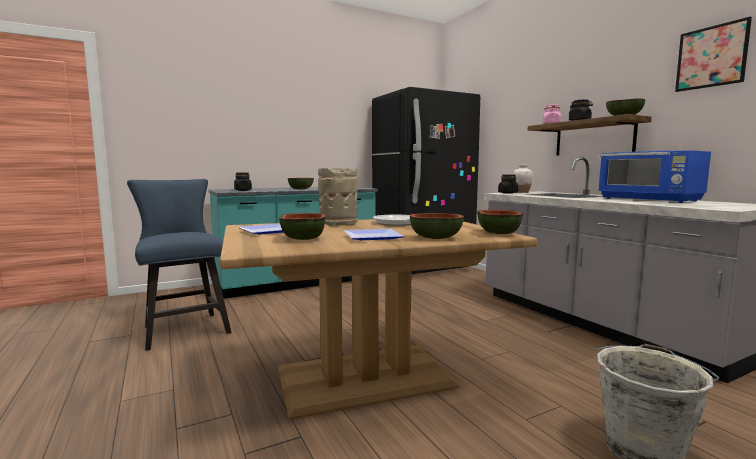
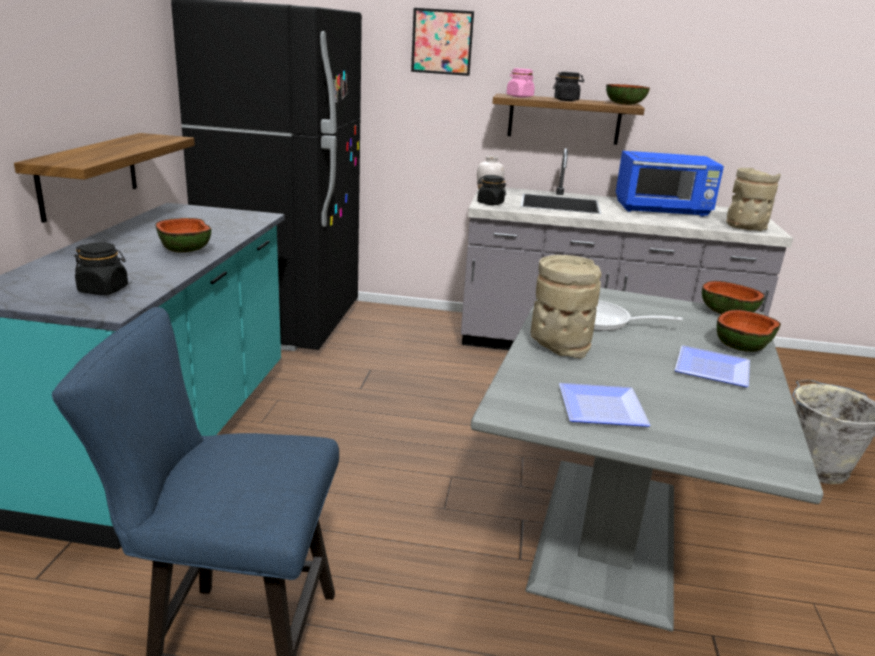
camera: 55 degrees left, 15 degrees up
brown dining table [220,219,537,420] -> grey dining table [471,288,824,632]
bowl [279,213,326,240] -> none
picture [675,16,752,92] -> picture moved to [411,8,474,76]
none -> shelf [14,133,195,223]
none -> beige vase [726,168,781,231]

